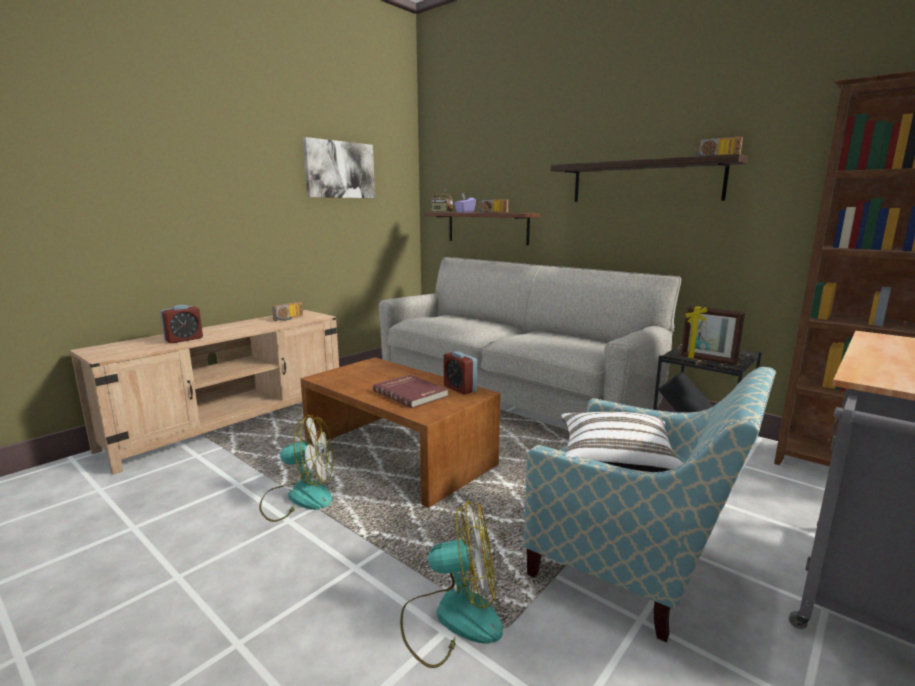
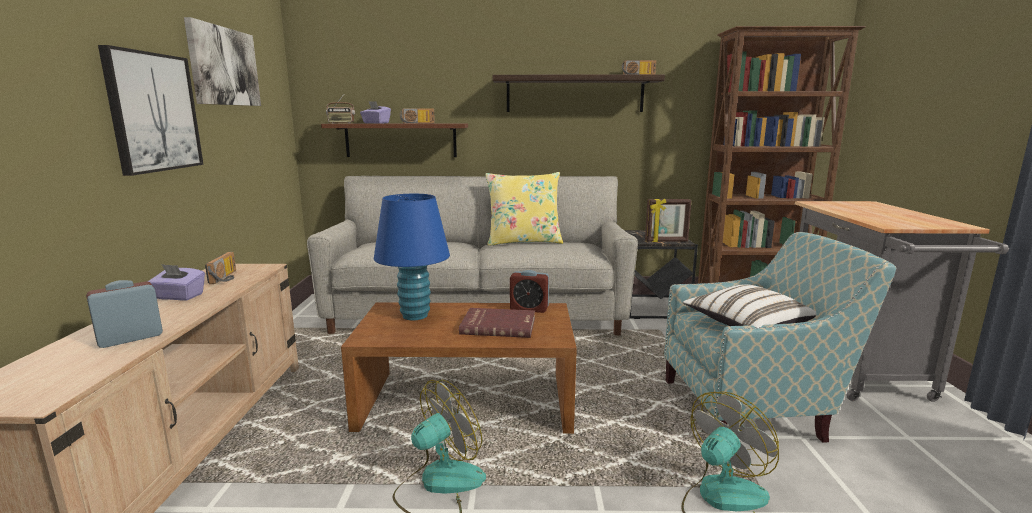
camera: 40 degrees left, 0 degrees up
alarm clock [160,305,203,343] -> alarm clock turned 135 degrees counterclockwise [86,280,163,348]
none -> picture [98,45,204,176]
none -> purple tissue box [148,264,205,301]
none -> blue table lamp [374,194,450,320]
none -> yellow pillow [485,172,563,246]

